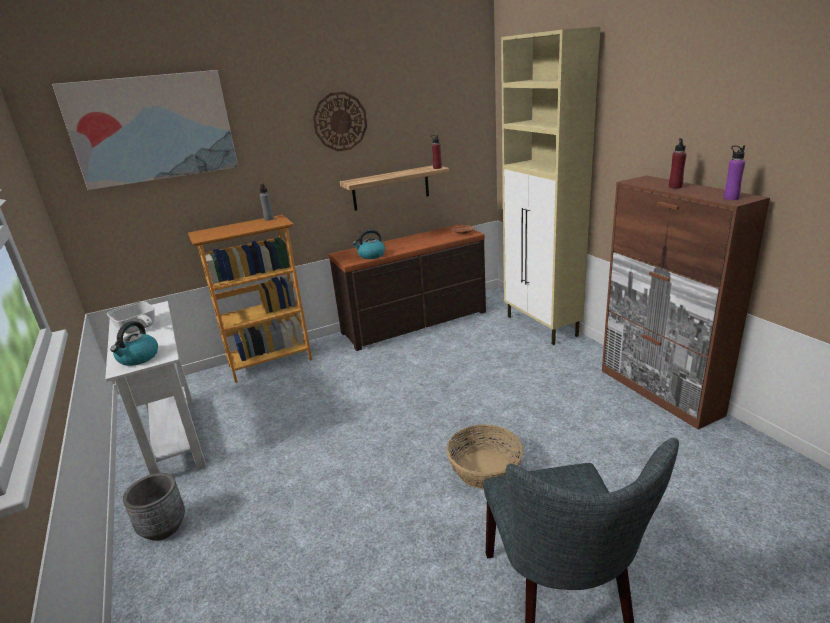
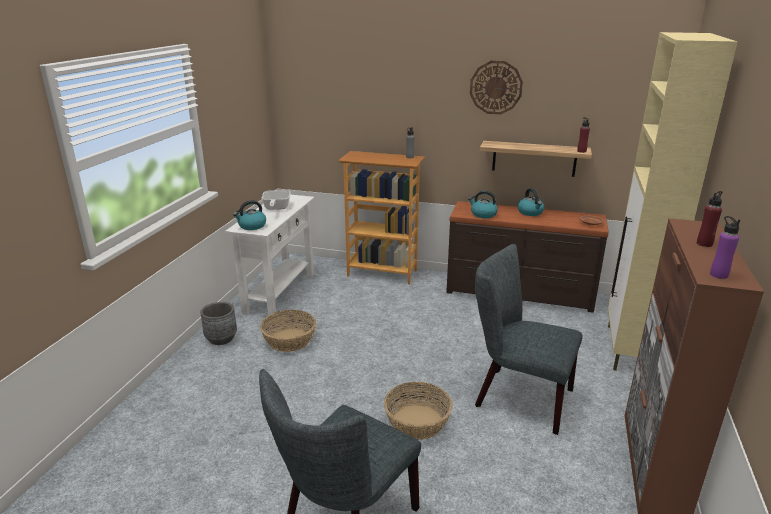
camera: 40 degrees right, 0 degrees up
picture [52,70,238,190] -> none
none -> basket [260,310,316,352]
none -> grey chair [475,244,583,435]
none -> kettle [518,188,544,216]

